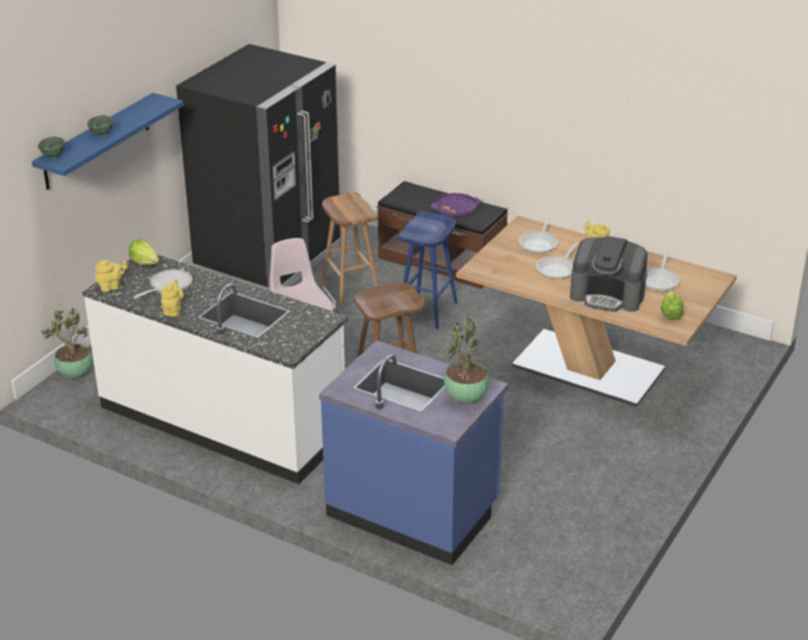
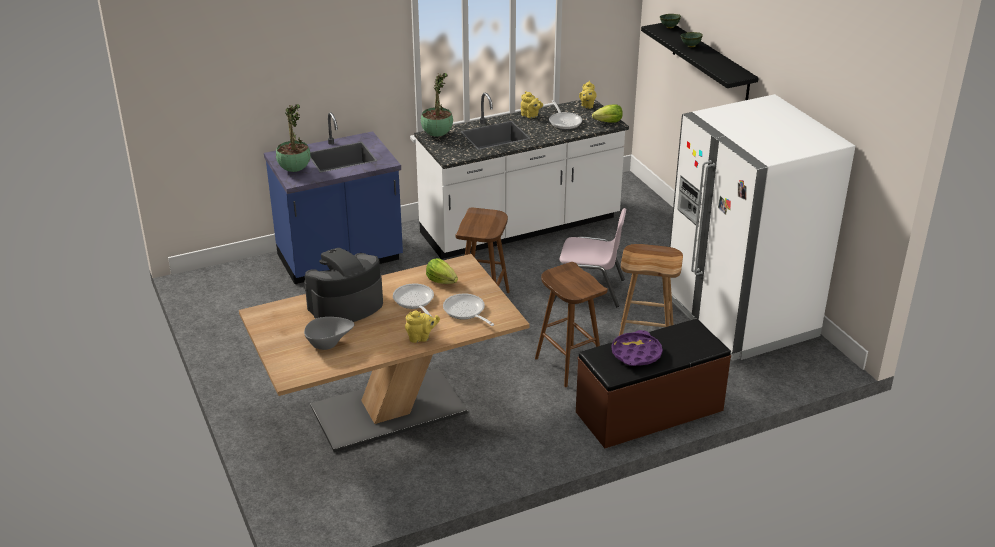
camera: 125 degrees right, 0 degrees up
blue shelf [32,93,184,190] -> black shelf [641,23,759,100]
potted plant [41,308,92,379] -> potted plant moved to [421,73,453,137]
black fridge [176,44,341,291] -> white fridge [670,94,855,361]
blue stool [397,211,457,329] -> brown stool [535,262,608,387]
frying pan [645,251,680,291] -> grey bowl [304,317,355,350]
lettuce [661,291,684,320] -> lettuce moved to [426,258,458,284]

